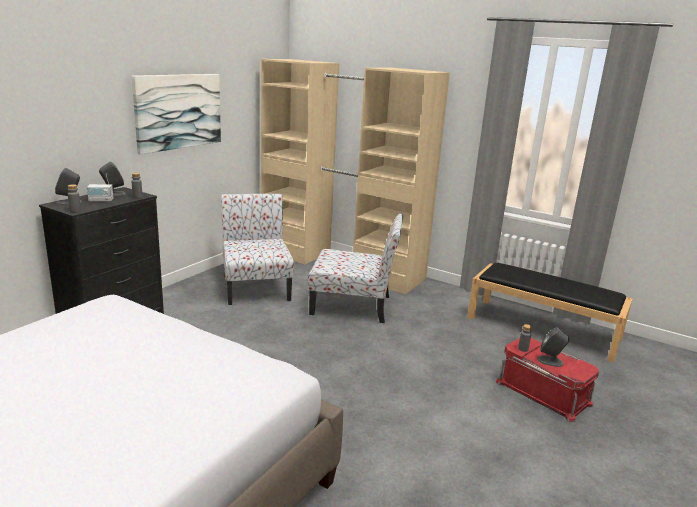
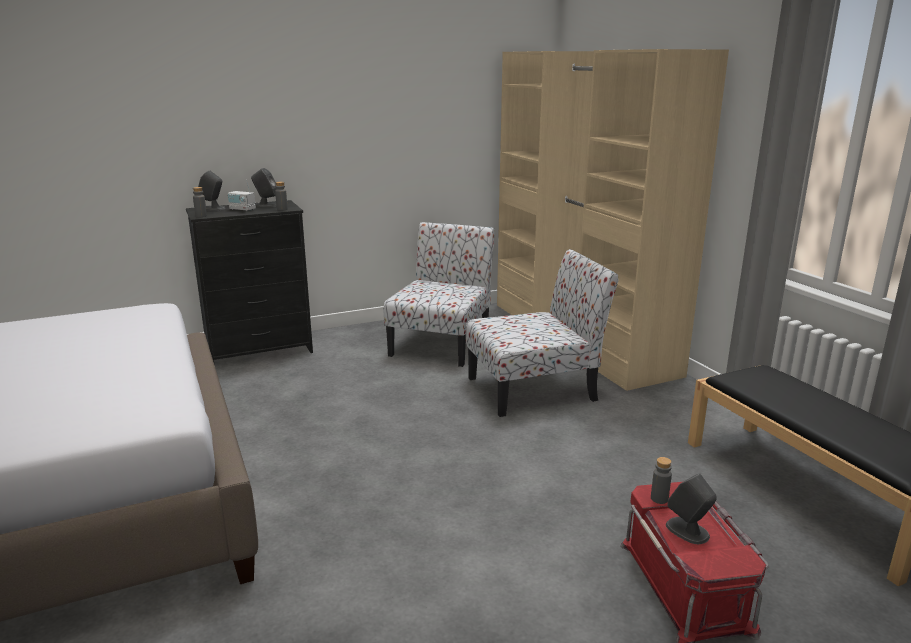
camera: 35 degrees right, 0 degrees up
picture [132,74,221,155] -> none
chair [308,214,404,323] -> chair turned 60 degrees counterclockwise [466,249,619,417]

